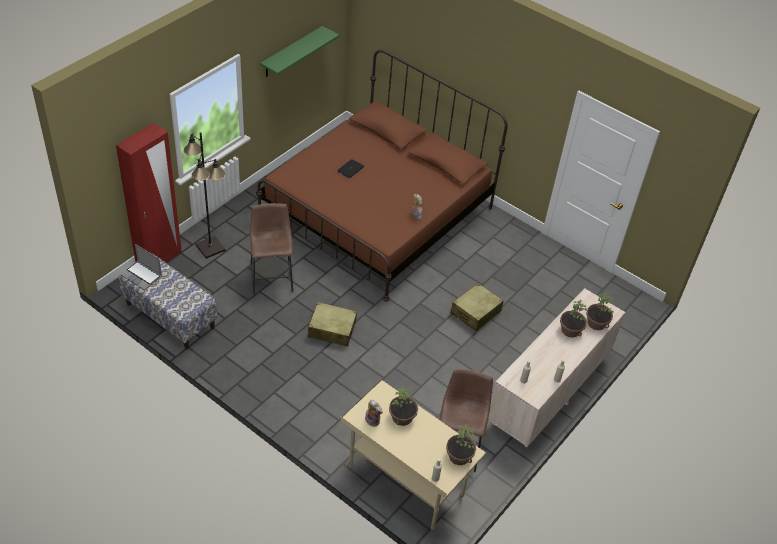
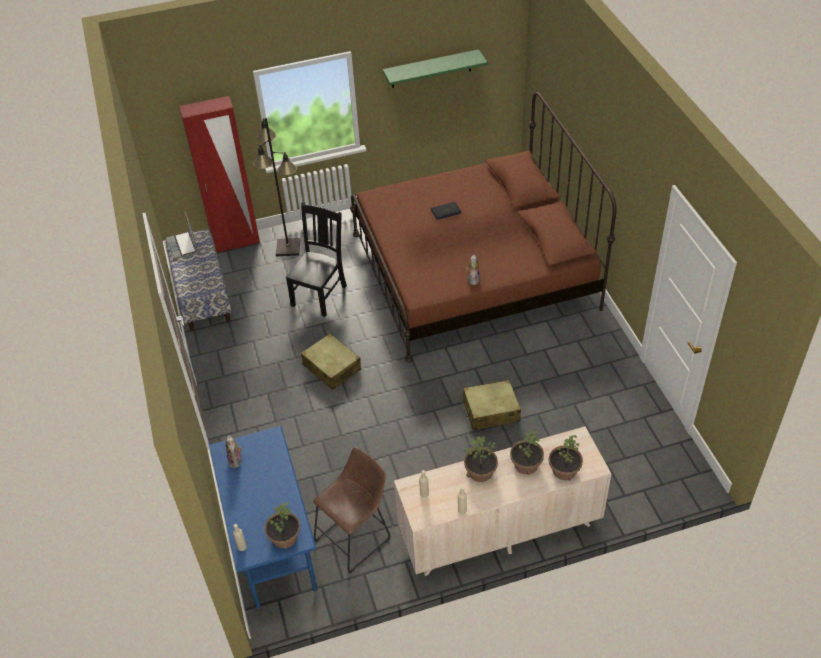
camera: 40 degrees right, 0 degrees up
brown stool [250,203,293,295] -> black chair [286,202,347,317]
beige desk [341,380,486,531] -> blue desk [208,426,317,609]
potted plant [389,387,418,426] -> potted plant moved to [464,436,498,482]

